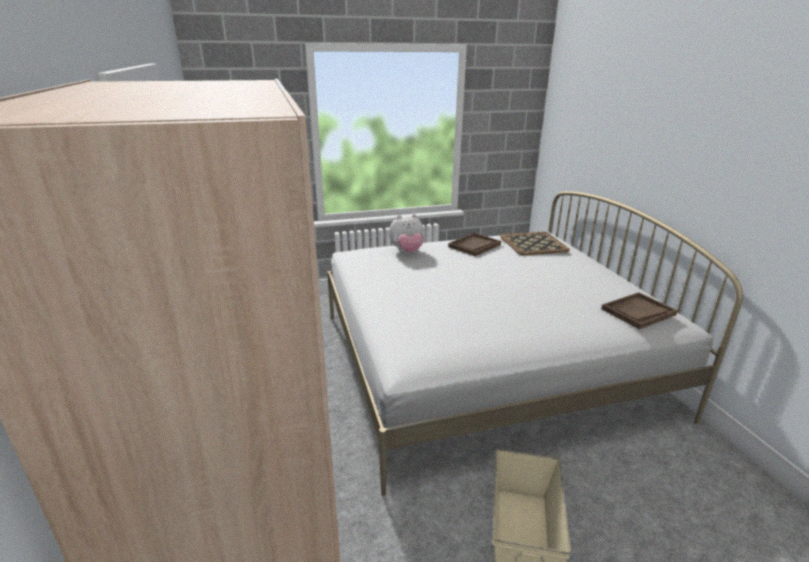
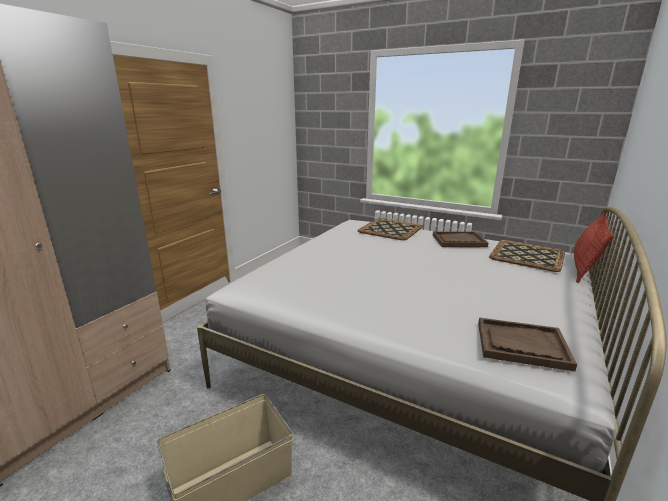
camera: 45 degrees right, 5 degrees down
plush toy [389,214,424,253] -> tray [357,218,423,240]
none -> pillow [574,212,614,283]

